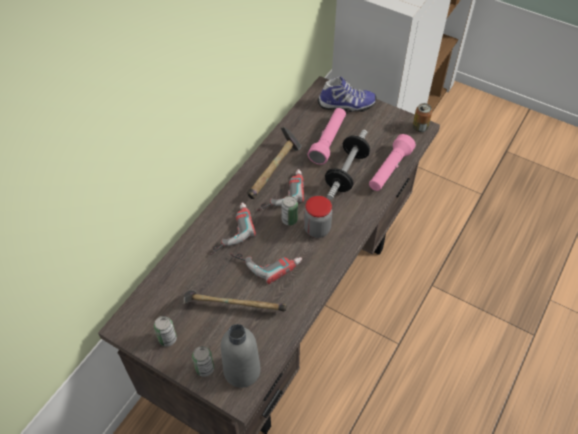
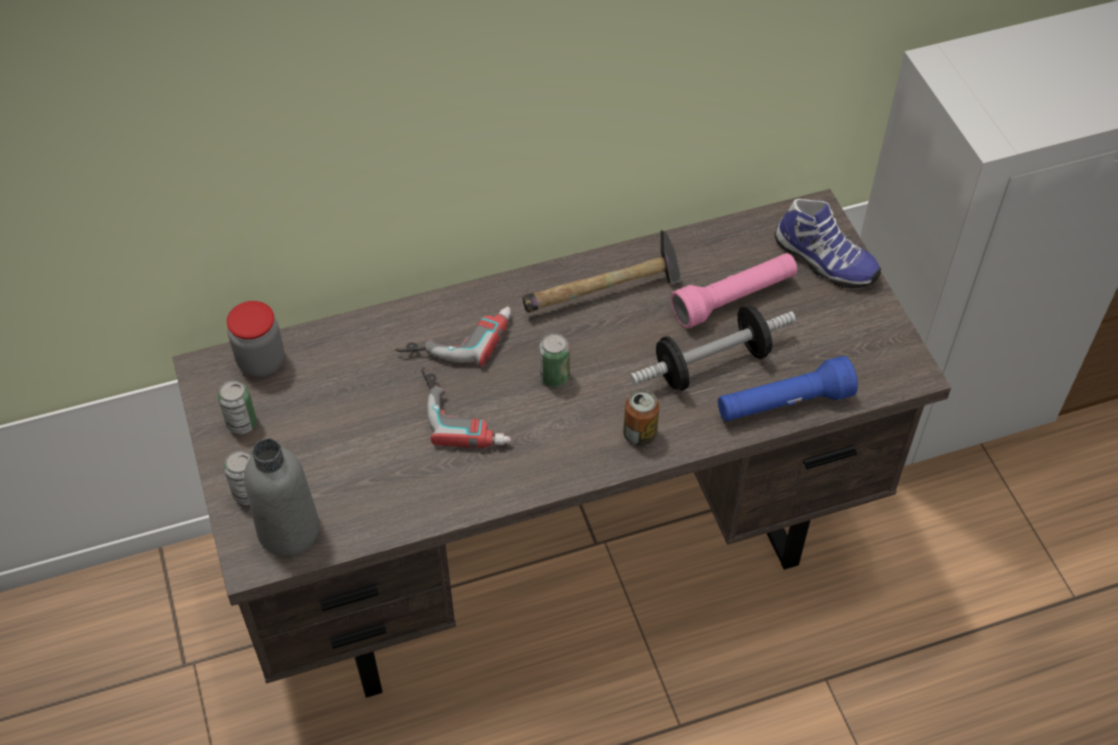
camera: 40 degrees right, 0 degrees up
hammer [183,290,287,311] -> none
power drill [256,169,304,211] -> none
jar [304,196,332,238] -> jar moved to [227,301,284,377]
pink flashlight [369,134,416,191] -> blue flashlight [718,356,858,421]
can [412,103,432,132] -> can moved to [623,389,660,446]

